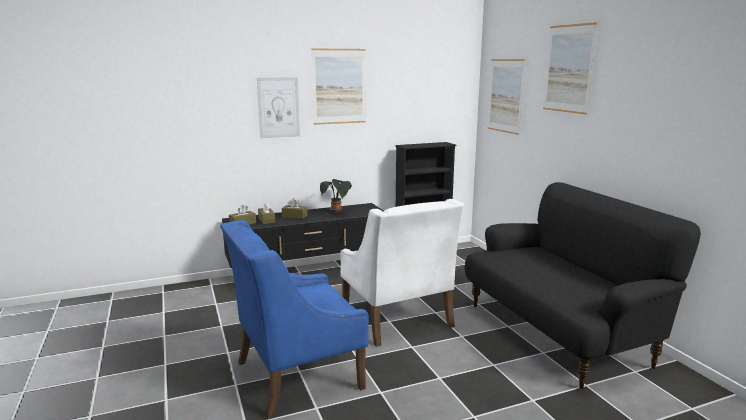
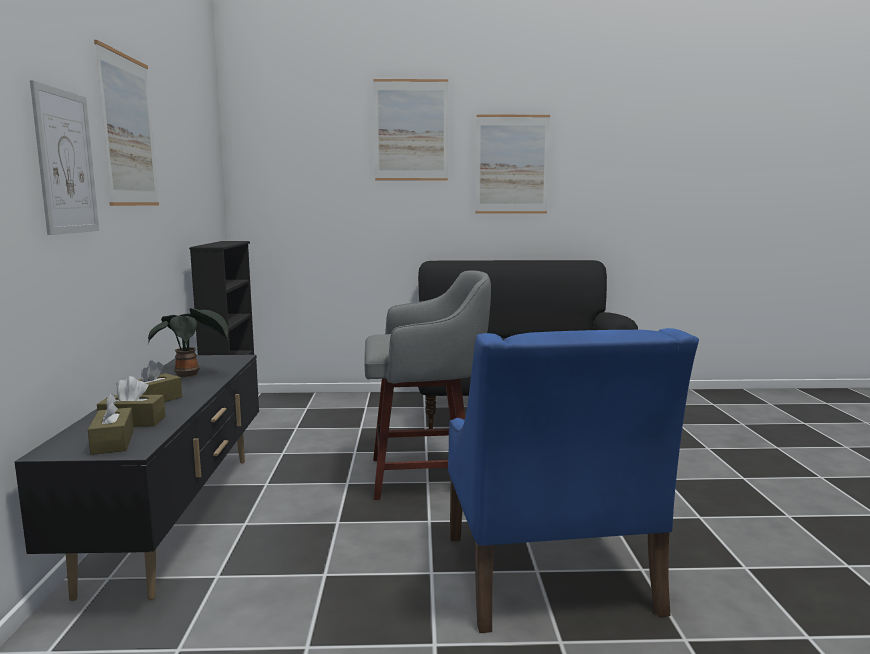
camera: 70 degrees left, 5 degrees down
white armchair [340,199,464,347] -> grey stool [364,271,491,500]
picture [487,59,525,135] -> picture moved to [475,114,550,213]

